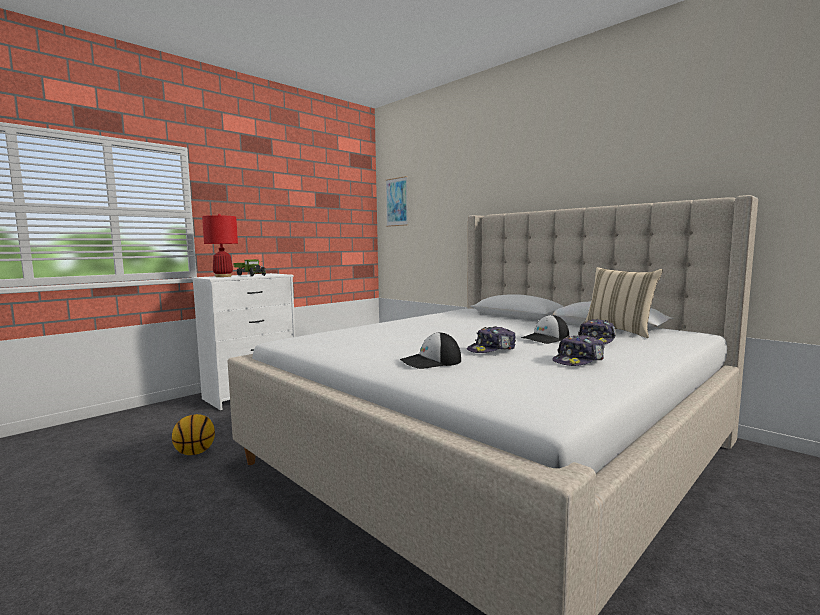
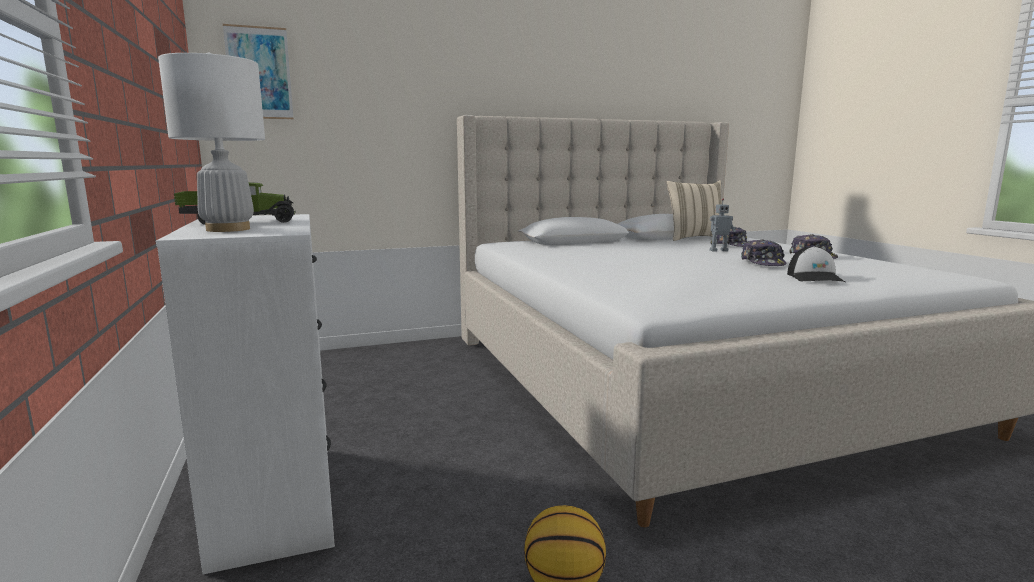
camera: 65 degrees left, 5 degrees up
red table lamp [202,214,238,277] -> white table lamp [158,53,265,232]
cap [521,315,569,344] -> toy robot [710,198,736,252]

